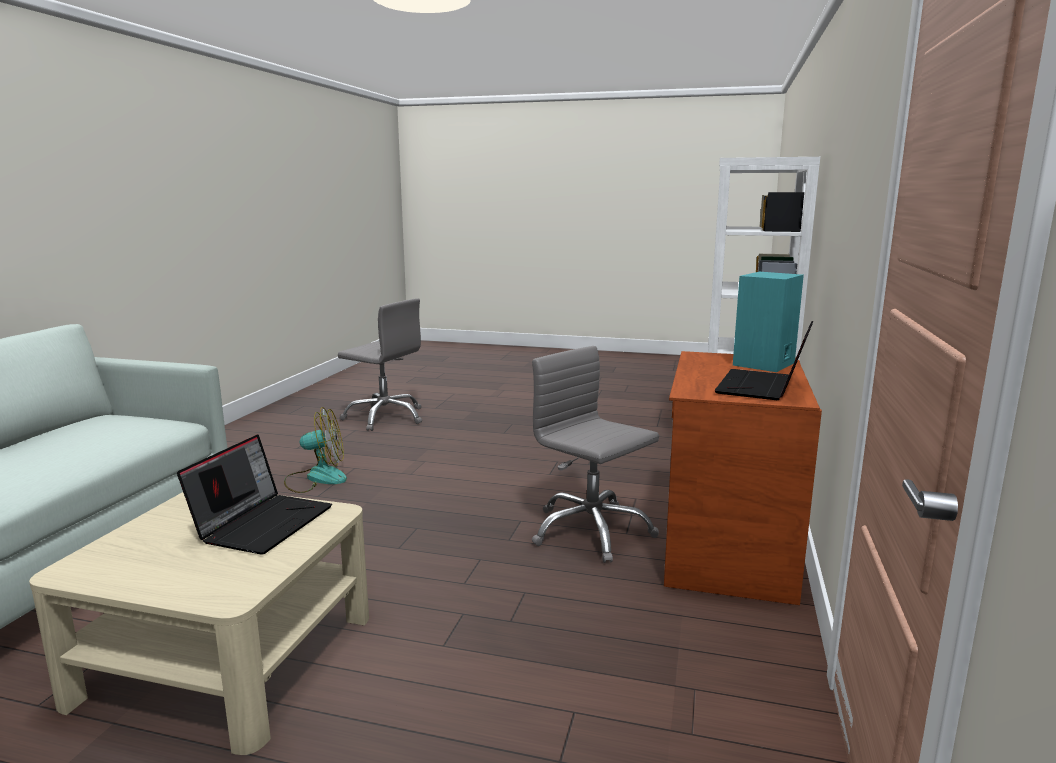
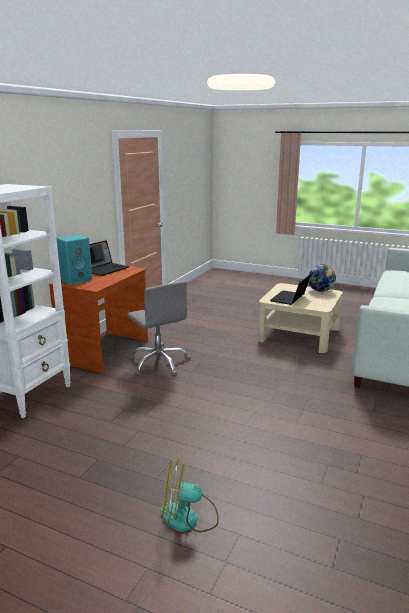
camera: 170 degrees left, 5 degrees up
fan [284,407,347,493] -> fan moved to [160,459,219,532]
grey office chair [338,298,422,431] -> none
none -> globe [308,264,336,292]

